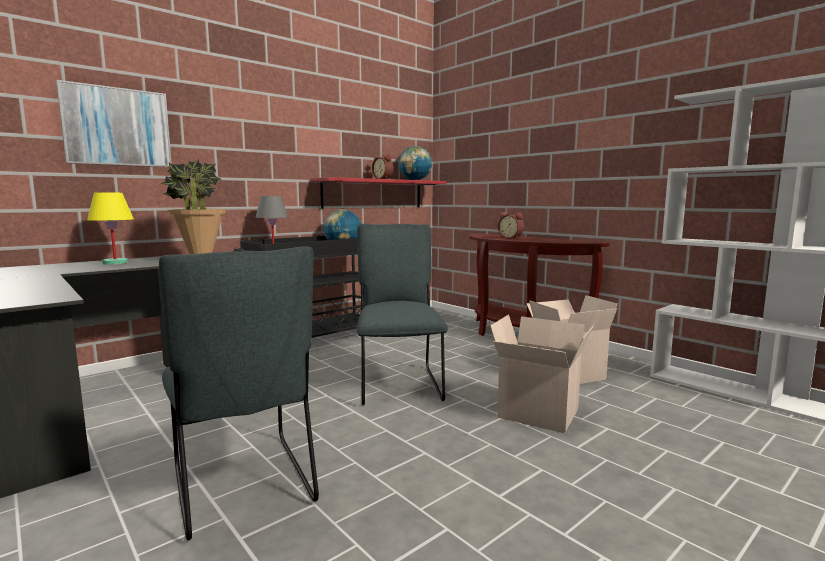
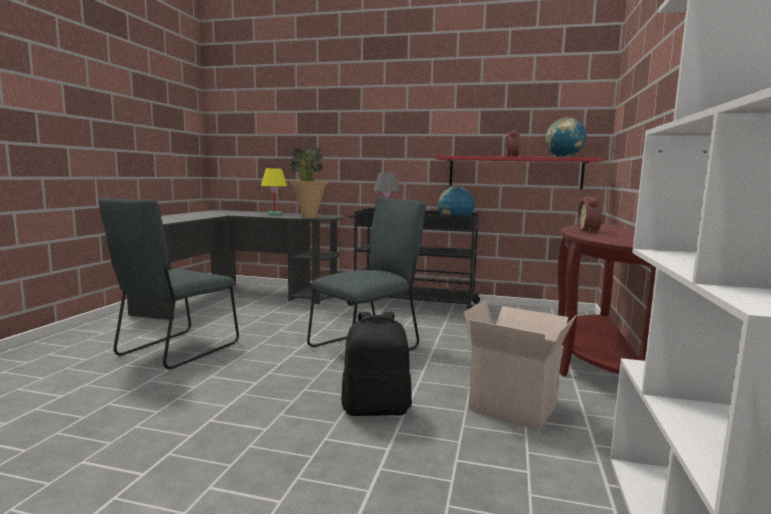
camera: 55 degrees right, 0 degrees up
picture [56,80,172,167] -> none
cardboard box [490,314,594,433] -> black backpack [341,312,412,416]

